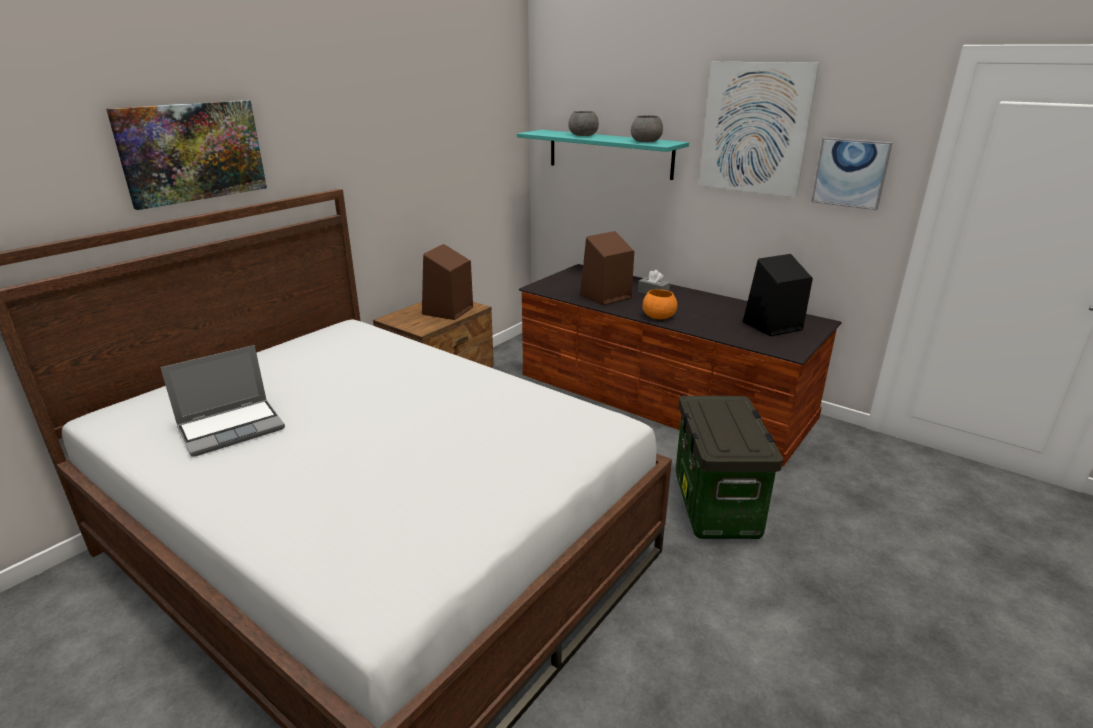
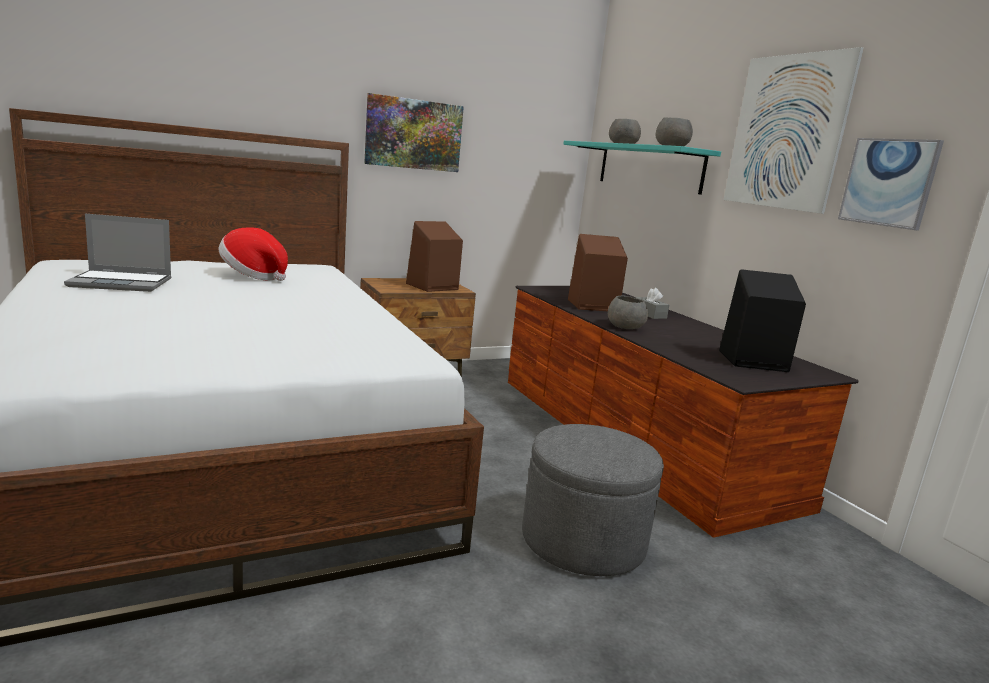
camera: 25 degrees right, 10 degrees down
picture [106,100,267,210] -> picture moved to [364,93,464,172]
orange bowl [642,289,677,319] -> grey bowl [608,295,648,329]
storage box [676,396,783,539] -> grey ottoman [522,424,664,576]
none -> hat [218,228,288,281]

